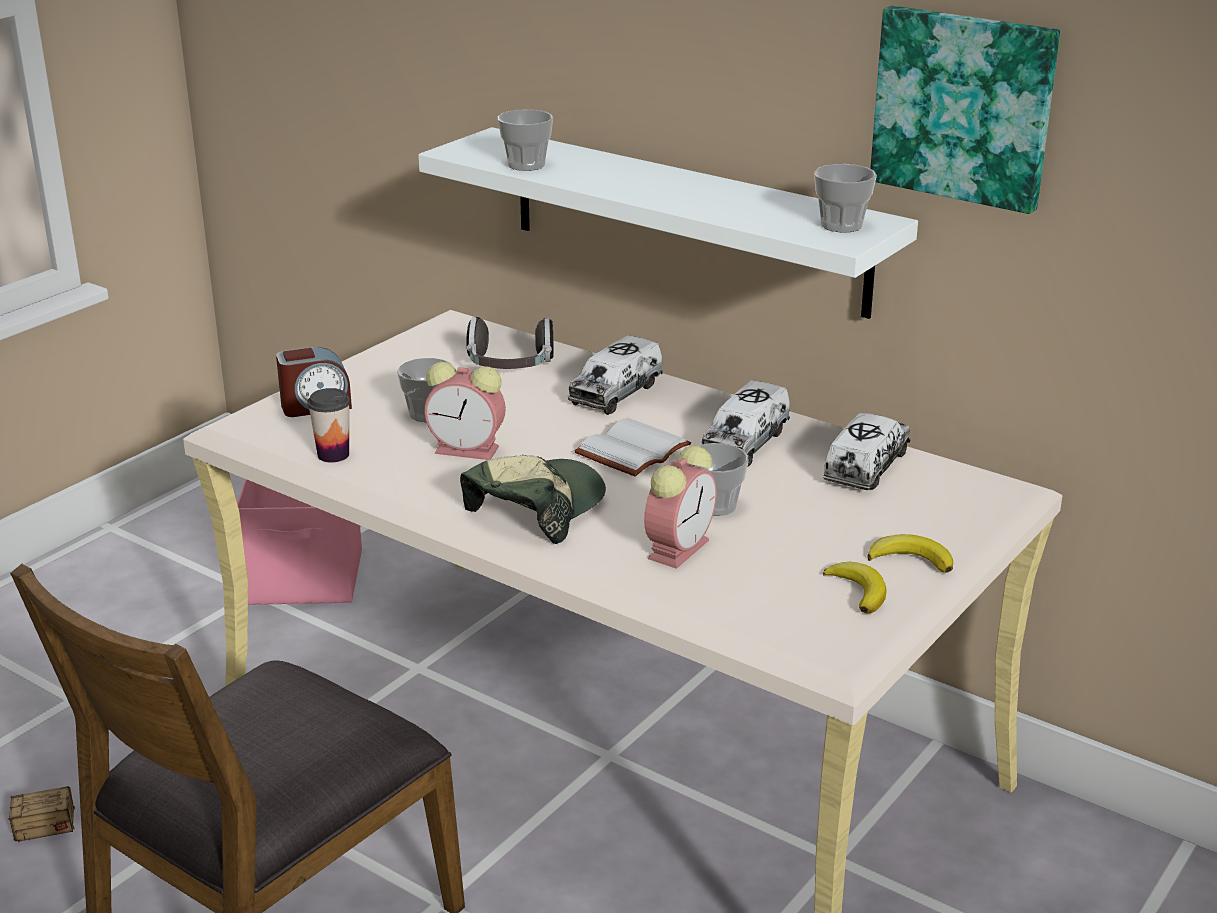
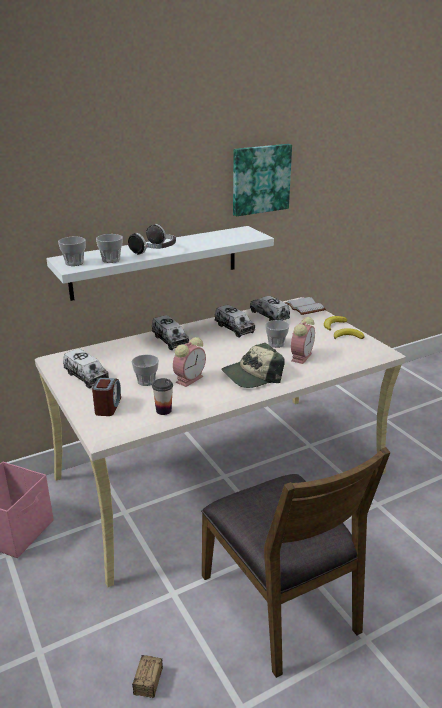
camera: 65 degrees left, 0 degrees up
cap [460,455,606,544] -> cap turned 90 degrees counterclockwise [221,343,285,388]
headphones [466,317,554,369] -> headphones moved to [128,224,176,255]
white book [575,418,691,477] -> white book moved to [285,297,326,315]
alarm clock [644,445,717,569] -> alarm clock turned 60 degrees clockwise [291,317,315,364]
cup [814,164,877,233] -> cup moved to [58,237,86,266]
none -> toy truck [63,349,109,389]

